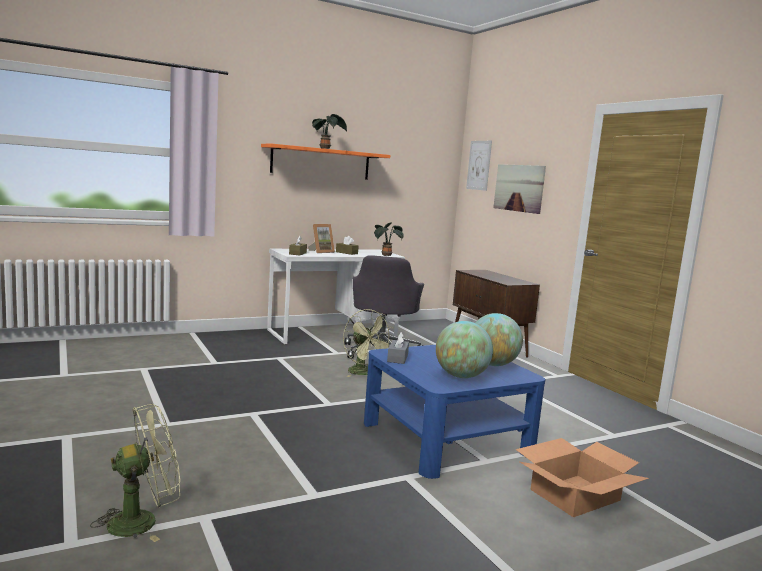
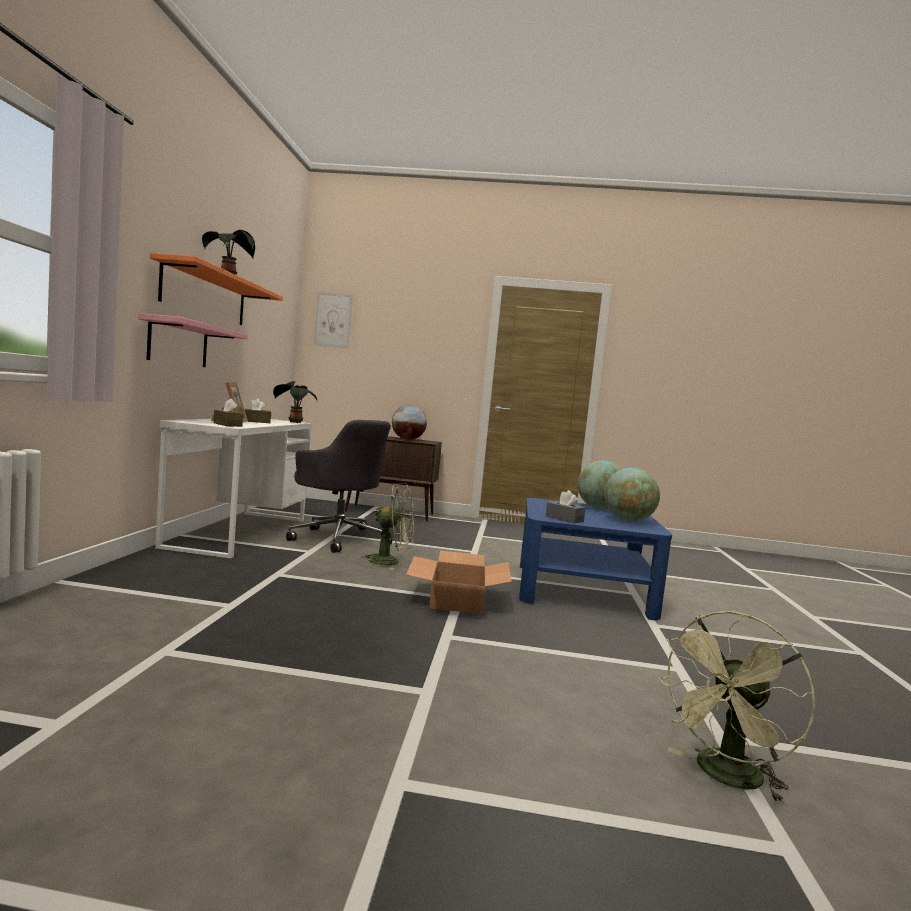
camera: 55 degrees left, 5 degrees down
green fan [90,404,180,542] -> green fan turned 135 degrees counterclockwise [657,611,815,804]
picture [493,164,546,214] -> none
cardboard box [516,438,649,517] -> cardboard box moved to [406,551,512,614]
none -> pink shelf [138,313,248,367]
none -> globe [392,405,427,440]

